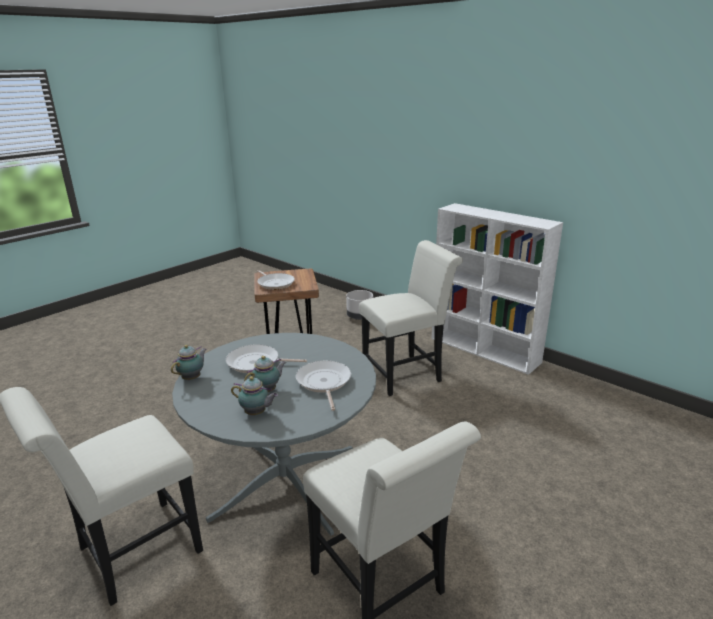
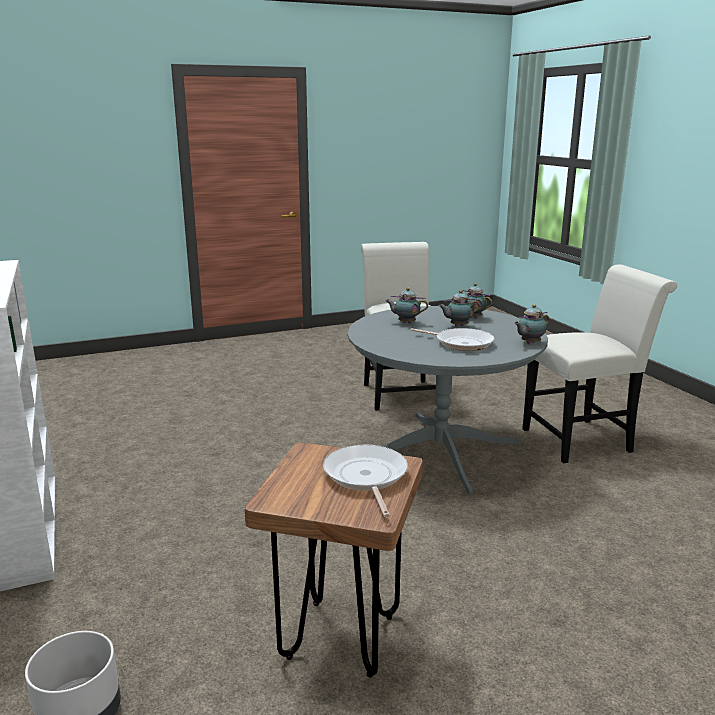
camera: 155 degrees left, 5 degrees down
frying pan [296,360,351,411] -> teapot [386,287,428,323]
white chair [359,240,463,396] -> none

